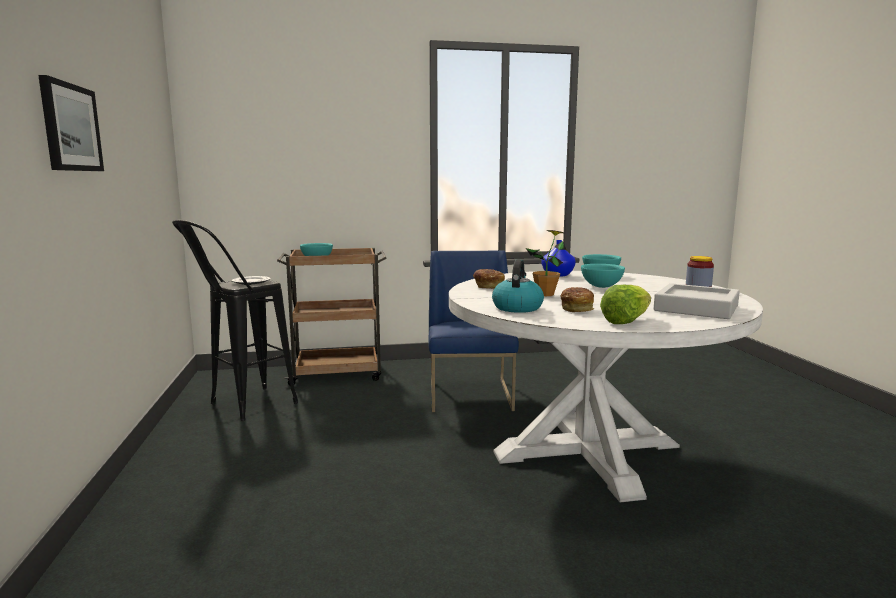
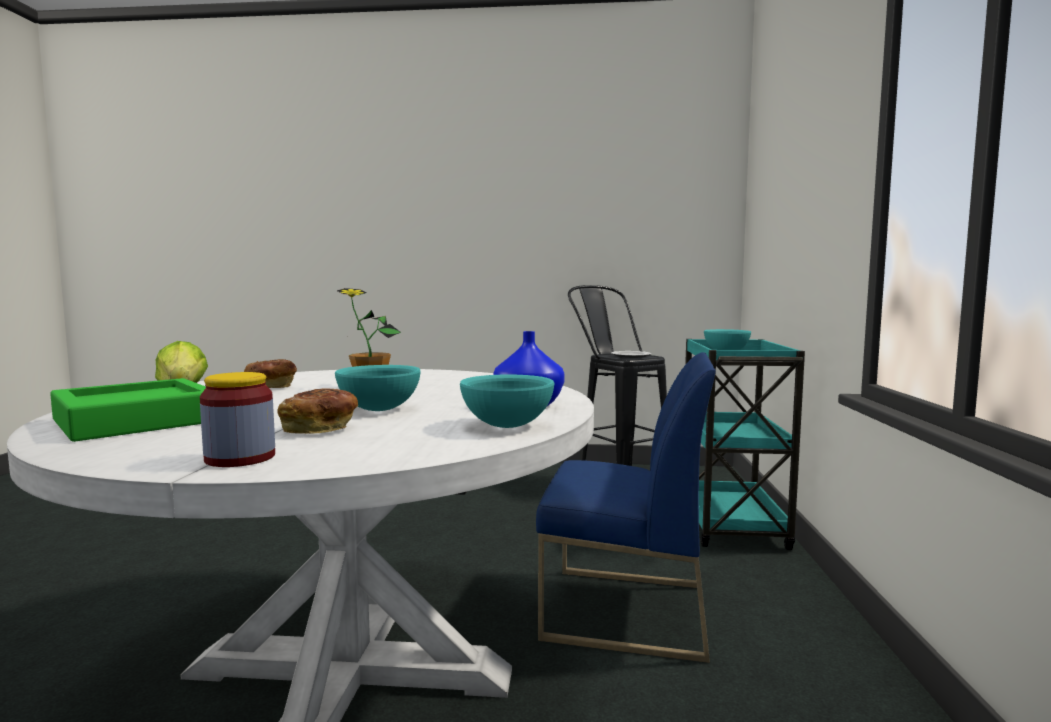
camera: 105 degrees right, 5 degrees down
picture [38,75,104,171] -> none
brown cart [277,248,387,385] -> turquoise cart [685,339,805,550]
bread [473,269,505,289] -> bread moved to [277,388,358,434]
kettle [492,259,544,313] -> none
grey tray [654,283,740,319] -> green tray [50,378,206,442]

